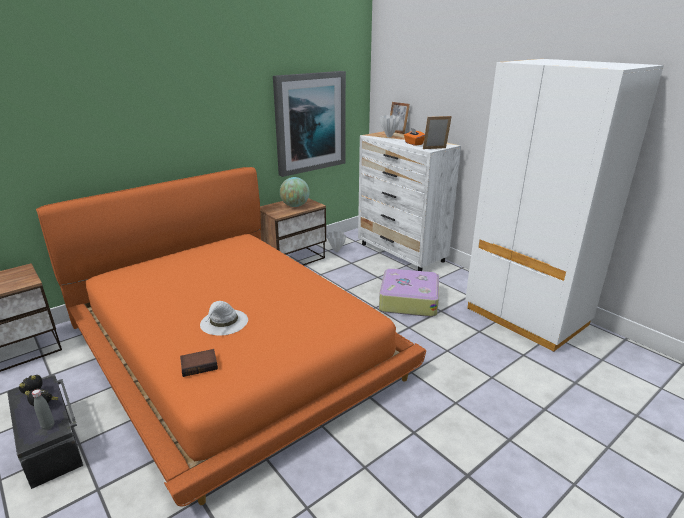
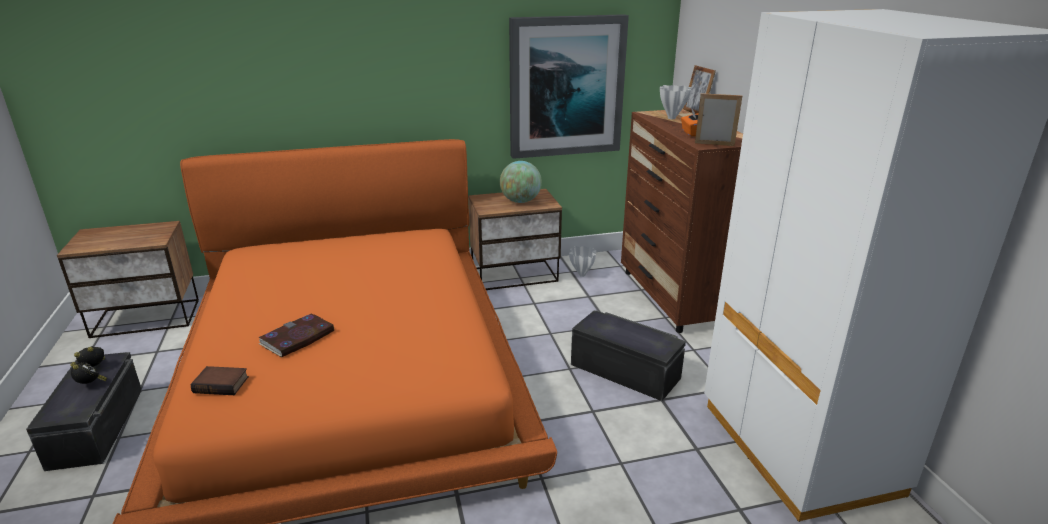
camera: 25 degrees right, 0 degrees up
grey bottle [32,389,55,430] -> none
white hat [200,301,248,336] -> book [259,314,334,357]
white dresser [358,131,461,271] -> brown dresser [621,109,743,333]
suitcase [379,269,439,317] -> black storage box [571,310,686,401]

